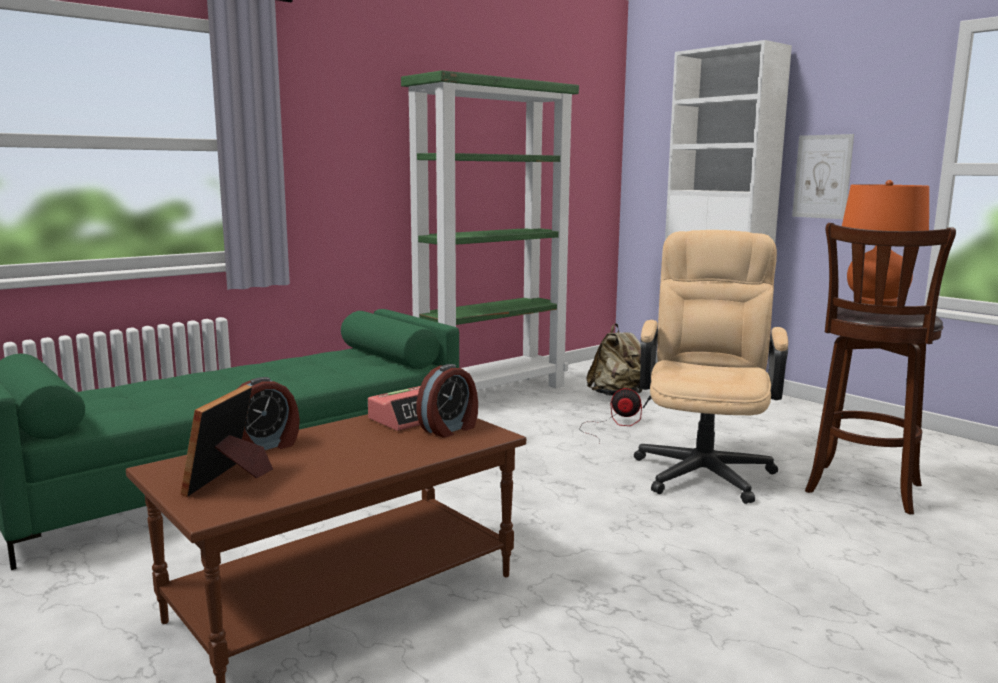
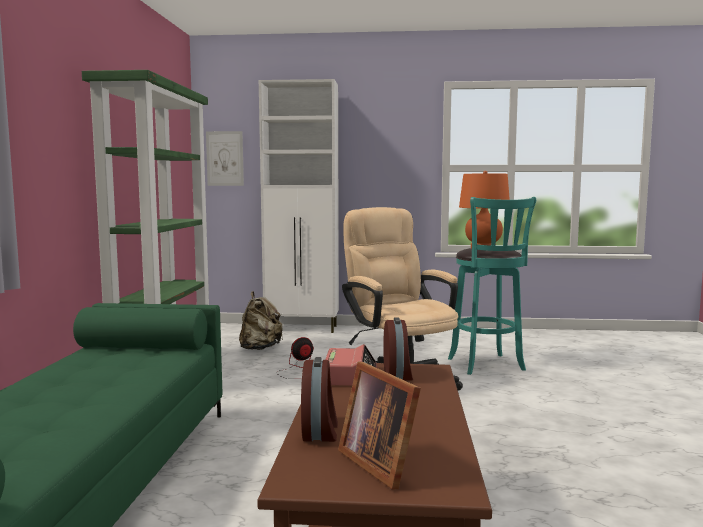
camera: 45 degrees left, 5 degrees down
picture [792,134,854,219] -> picture moved to [206,131,244,186]
brown stool [805,223,956,515] -> turquoise stool [448,197,536,375]

